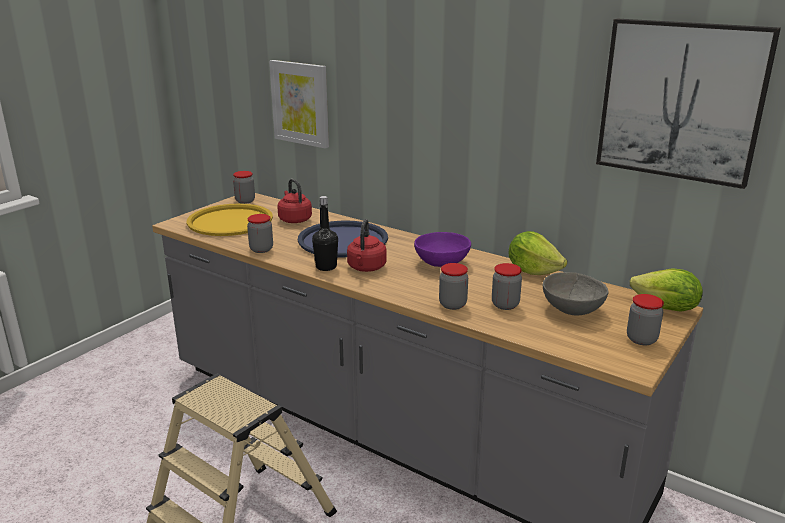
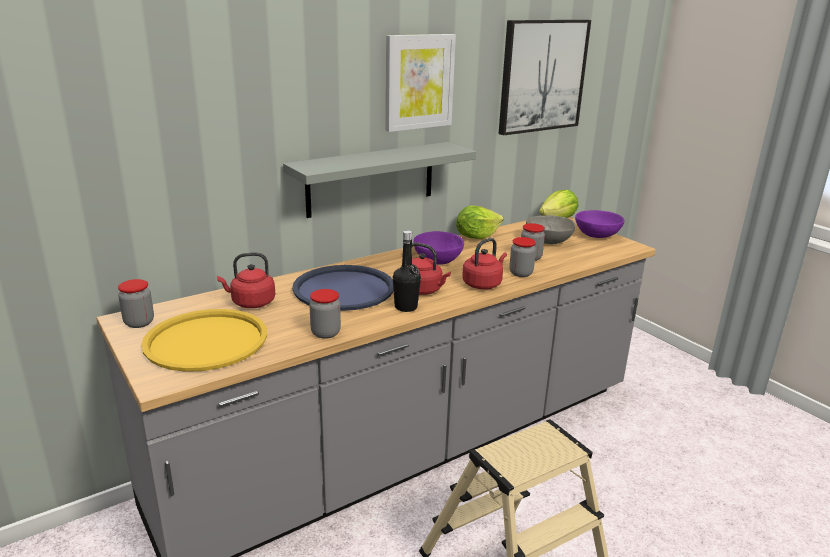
camera: 70 degrees left, 0 degrees up
picture [269,60,329,148] -> picture moved to [386,34,456,132]
jar [627,294,664,345] -> purple bowl [575,210,625,238]
none -> grey shelf [283,142,476,218]
none -> red kettle [462,238,507,289]

